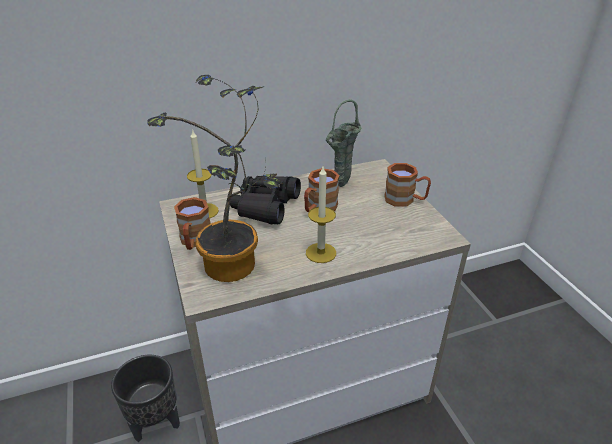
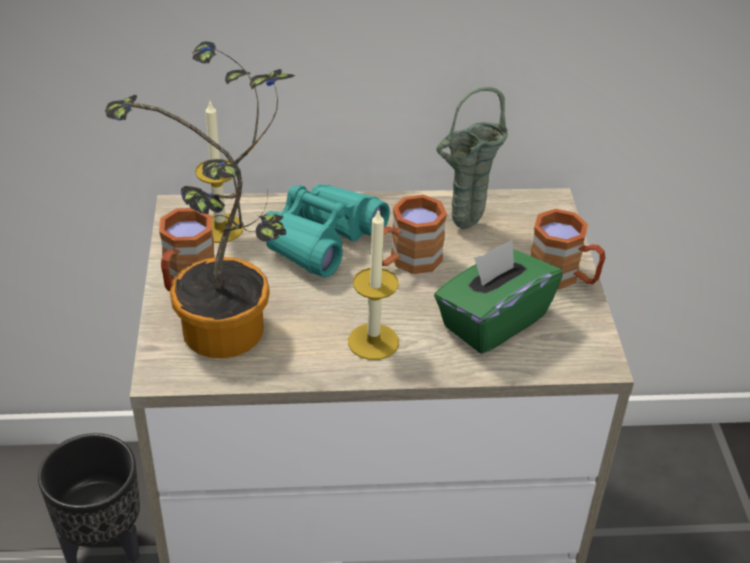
camera: 15 degrees right, 5 degrees up
black binoculars [230,176,301,224] -> turquoise binoculars [261,184,390,277]
none -> green tissue box [434,239,563,354]

